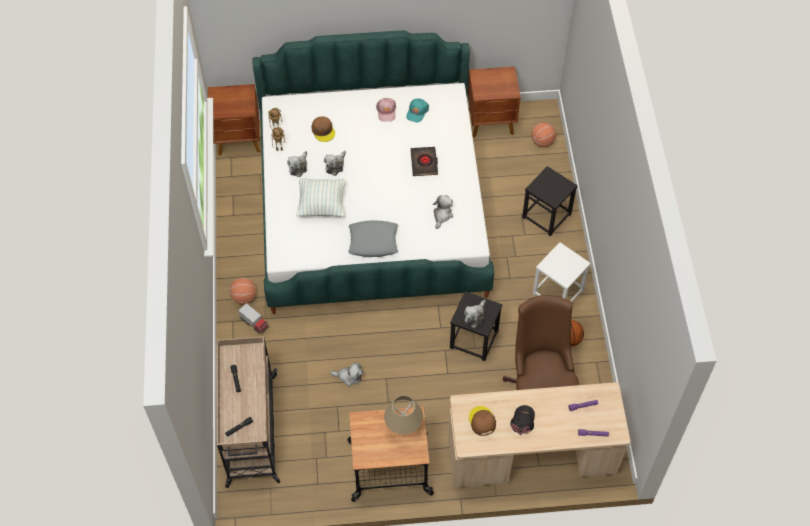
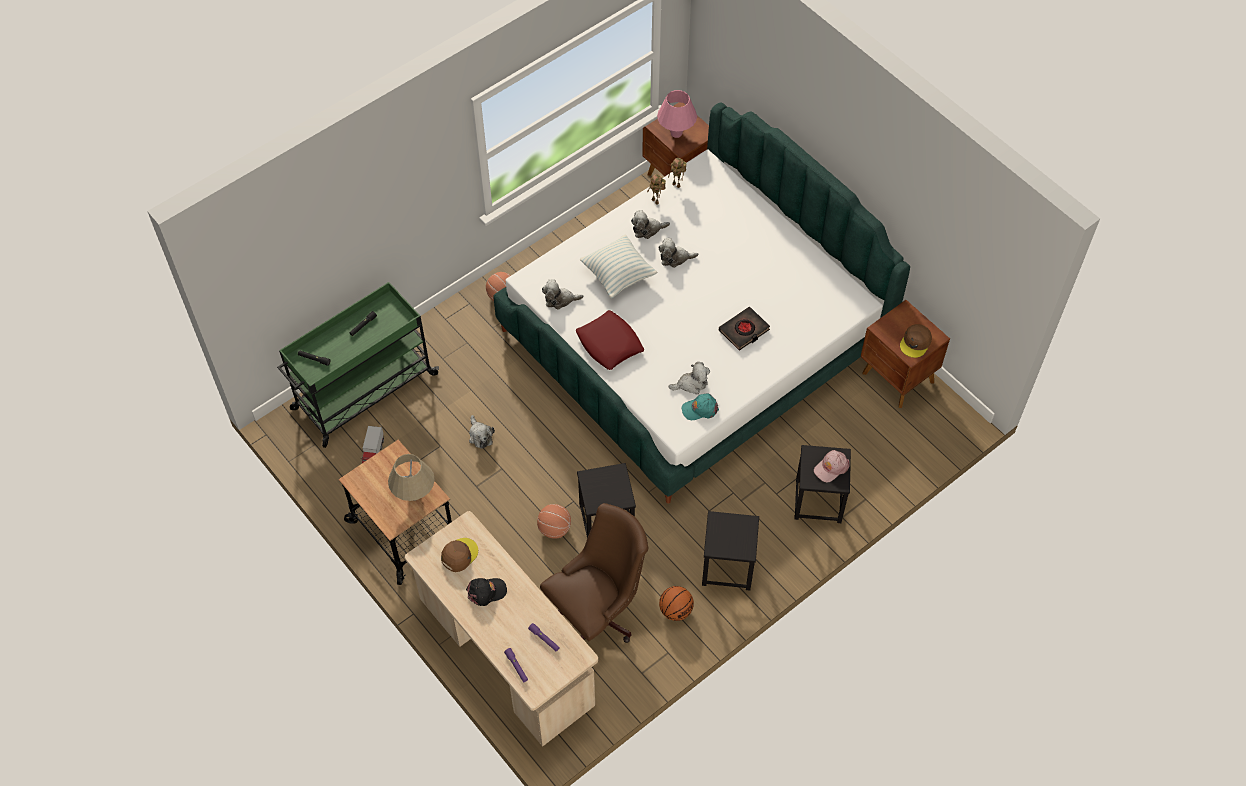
camera: 55 degrees right, 0 degrees up
beige cart [217,336,280,488] -> green cart [277,282,439,448]
toy truck [238,303,269,334] -> toy truck moved to [361,426,384,463]
brown cap [312,116,335,142] -> brown cap moved to [900,324,932,358]
grey pillow [348,221,398,257] -> red pillow [576,310,644,370]
pink cap [376,98,396,122] -> pink cap moved to [814,450,850,482]
turquoise cap [406,98,429,122] -> turquoise cap moved to [682,393,719,420]
plush toy [464,300,486,328] -> plush toy moved to [542,279,584,309]
basketball [531,123,556,147] -> basketball moved to [537,504,571,539]
white stool [533,242,591,302] -> black stool [702,511,759,591]
none -> pink table lamp [657,90,697,138]

